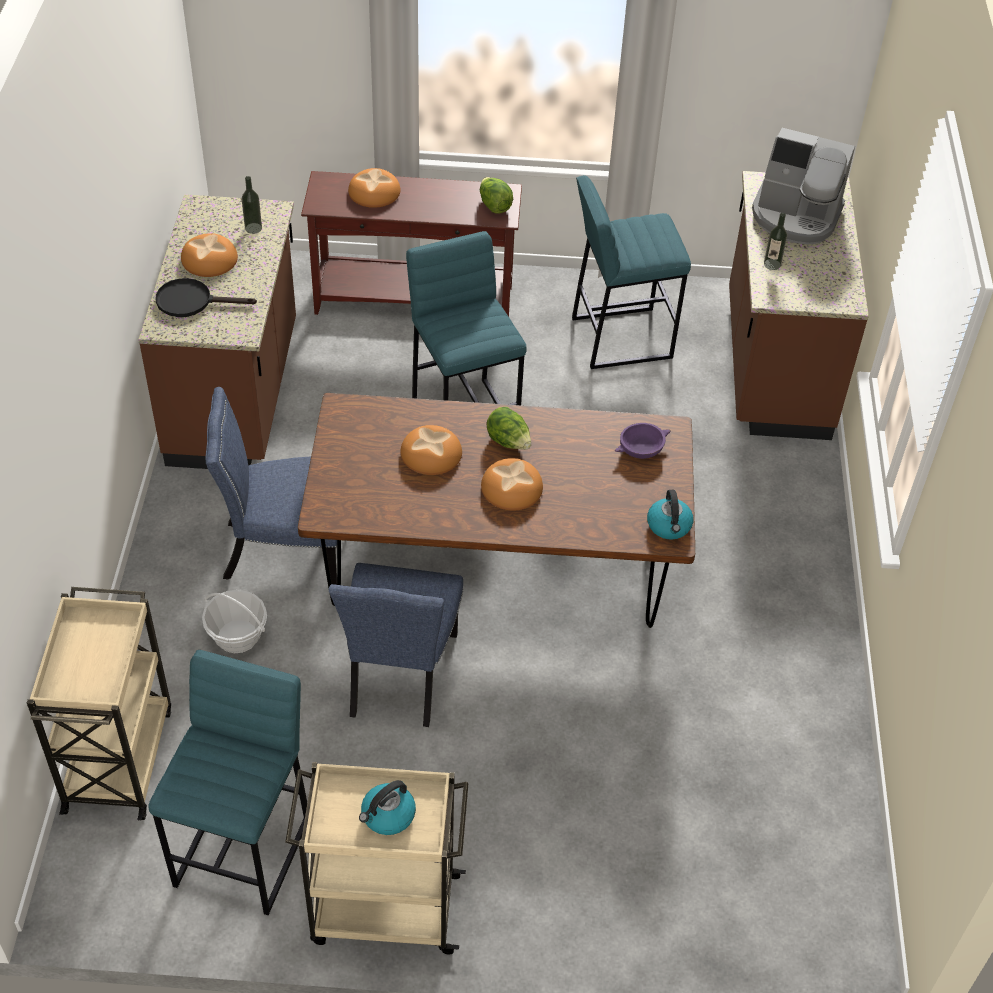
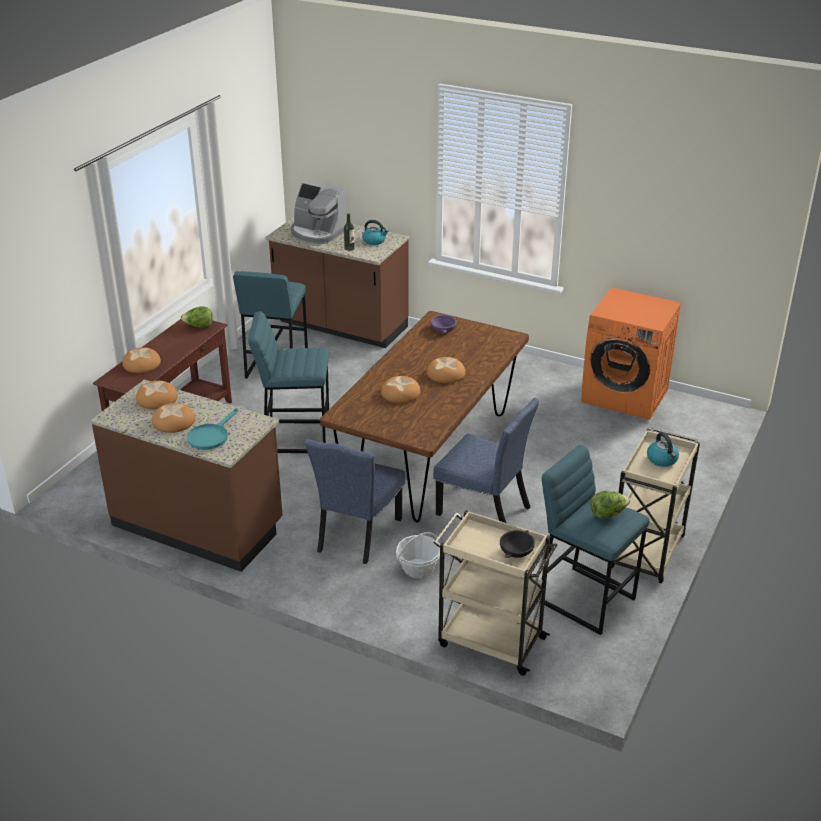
camera: 65 degrees left, 15 degrees down
black frying pan [156,278,257,317] -> turquoise frying pan [187,408,239,450]
bottle [242,176,262,234] -> bread [136,381,178,409]
lettuce [486,407,531,450] -> lettuce moved to [591,490,630,519]
kettle [647,490,694,540] -> kettle moved to [362,220,389,245]
coffee machine [752,128,855,245] -> coffee machine turned 75 degrees clockwise [291,180,347,244]
none -> black bowl [500,530,535,558]
none -> orange washing machine [581,288,681,420]

